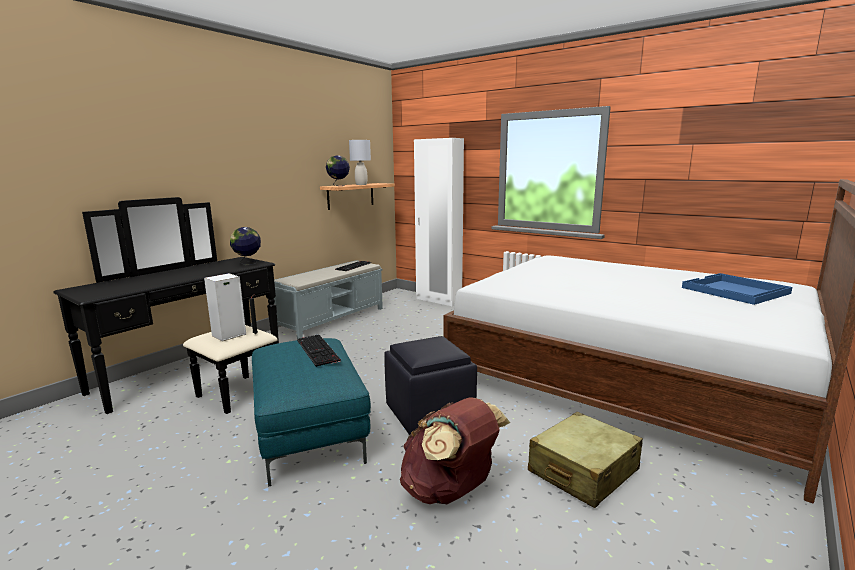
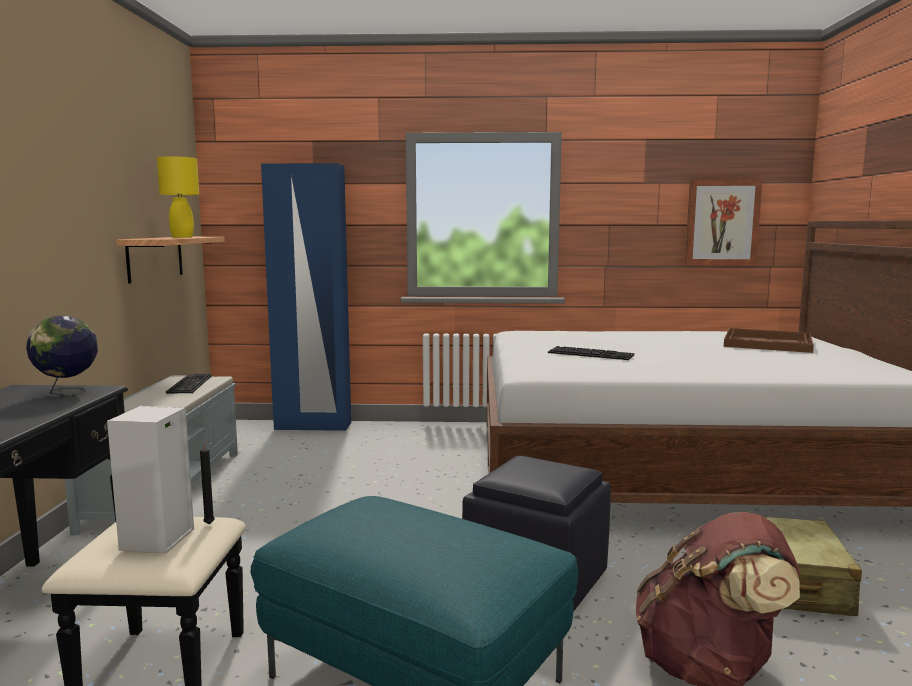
camera: 35 degrees left, 5 degrees down
keyboard [297,335,341,367] -> keyboard moved to [548,346,635,360]
globe [326,155,350,186] -> none
grey table lamp [349,140,371,185] -> yellow table lamp [157,156,199,238]
white wardrobe [414,138,464,306] -> blue wardrobe [261,163,351,431]
blue tray [682,273,792,305] -> brown tray [724,328,814,353]
none -> picture [685,180,762,266]

